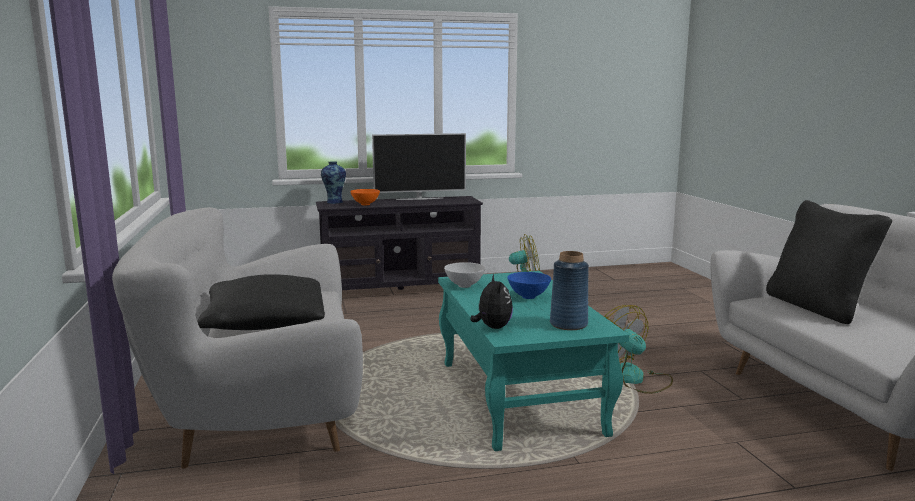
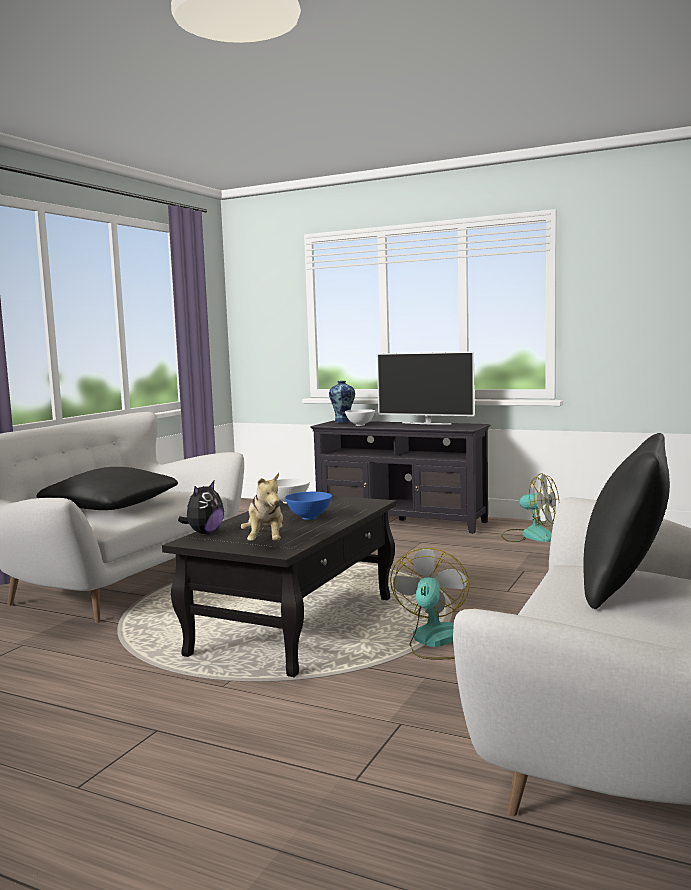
camera: 40 degrees right, 5 degrees down
orange bowl [350,189,380,205] -> white bowl [345,409,375,426]
turquoise coffee table [438,271,629,451] -> black coffee table [162,496,396,677]
blue vase [550,251,589,330] -> plush toy [241,473,283,541]

